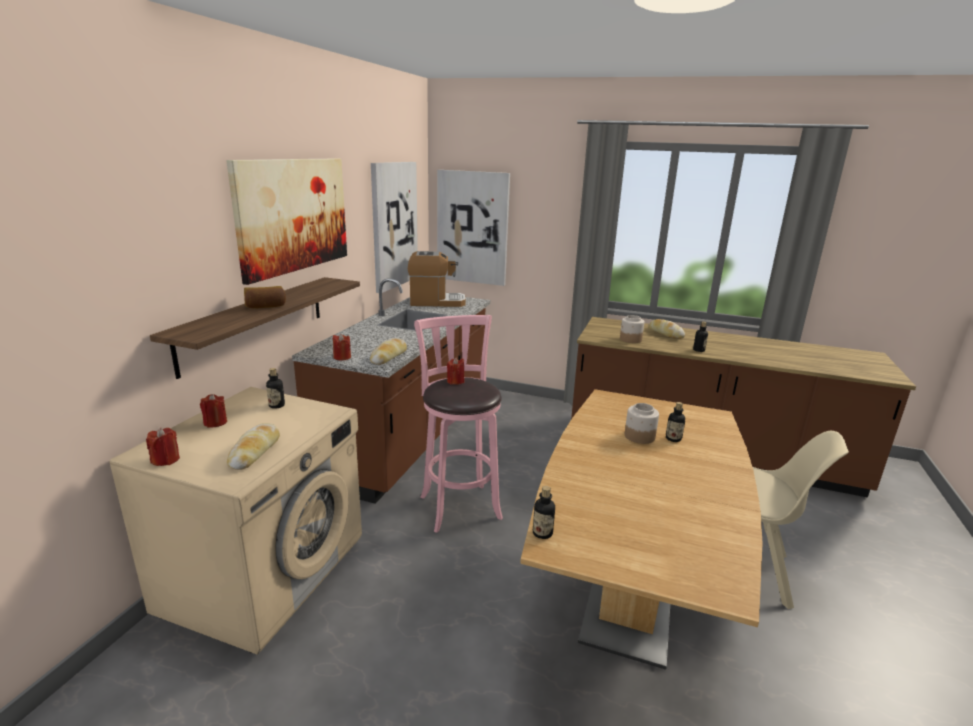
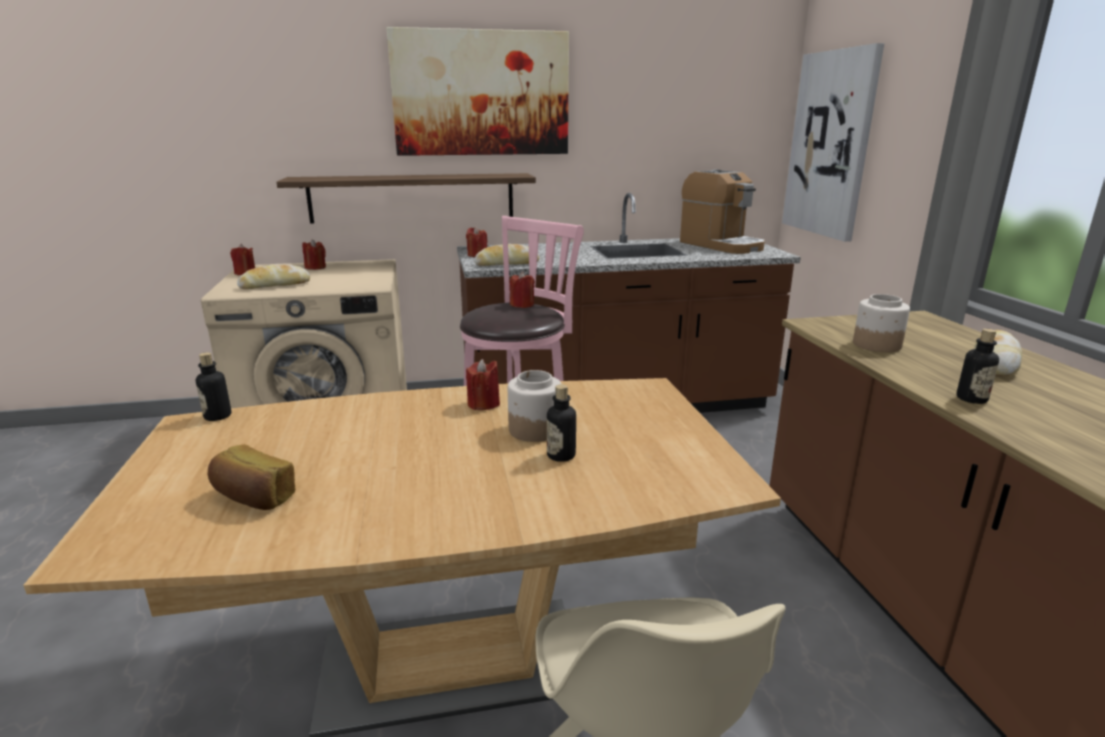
camera: 60 degrees right, 0 degrees up
bread [244,286,286,308] -> bread moved to [208,444,295,510]
bottle [266,368,285,409] -> none
picture [371,162,418,293] -> none
none -> red candle [466,359,500,410]

